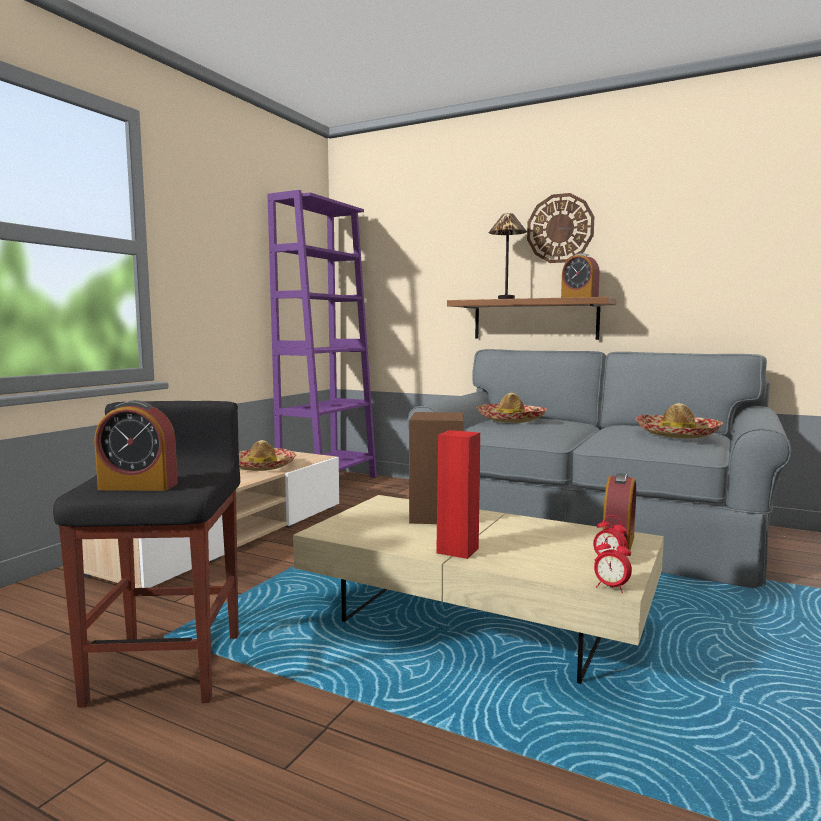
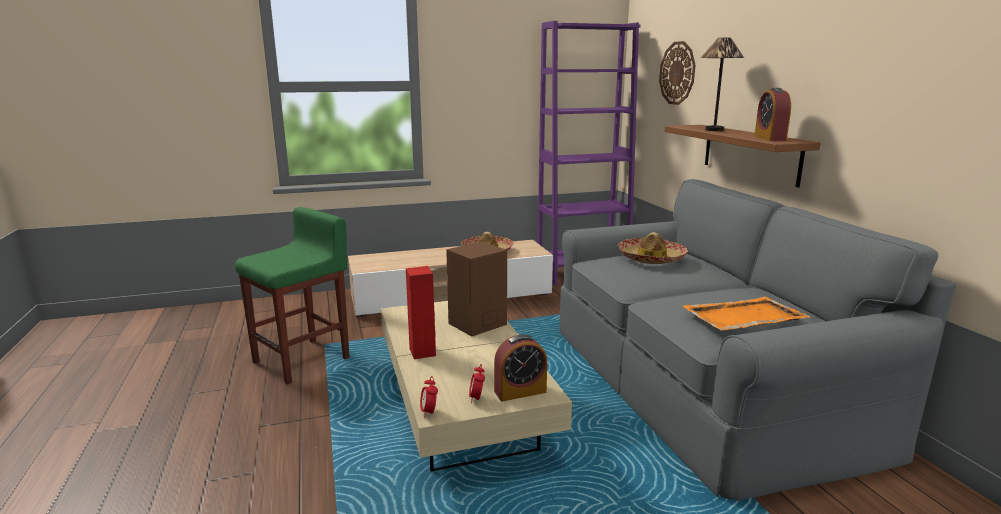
camera: 45 degrees right, 10 degrees up
black stool [53,401,240,707] -> green stool [235,207,350,385]
alarm clock [95,400,178,491] -> none
wall clock [527,193,594,263] -> wall clock moved to [659,41,695,105]
hat [635,403,723,439] -> orange tray [683,297,810,330]

